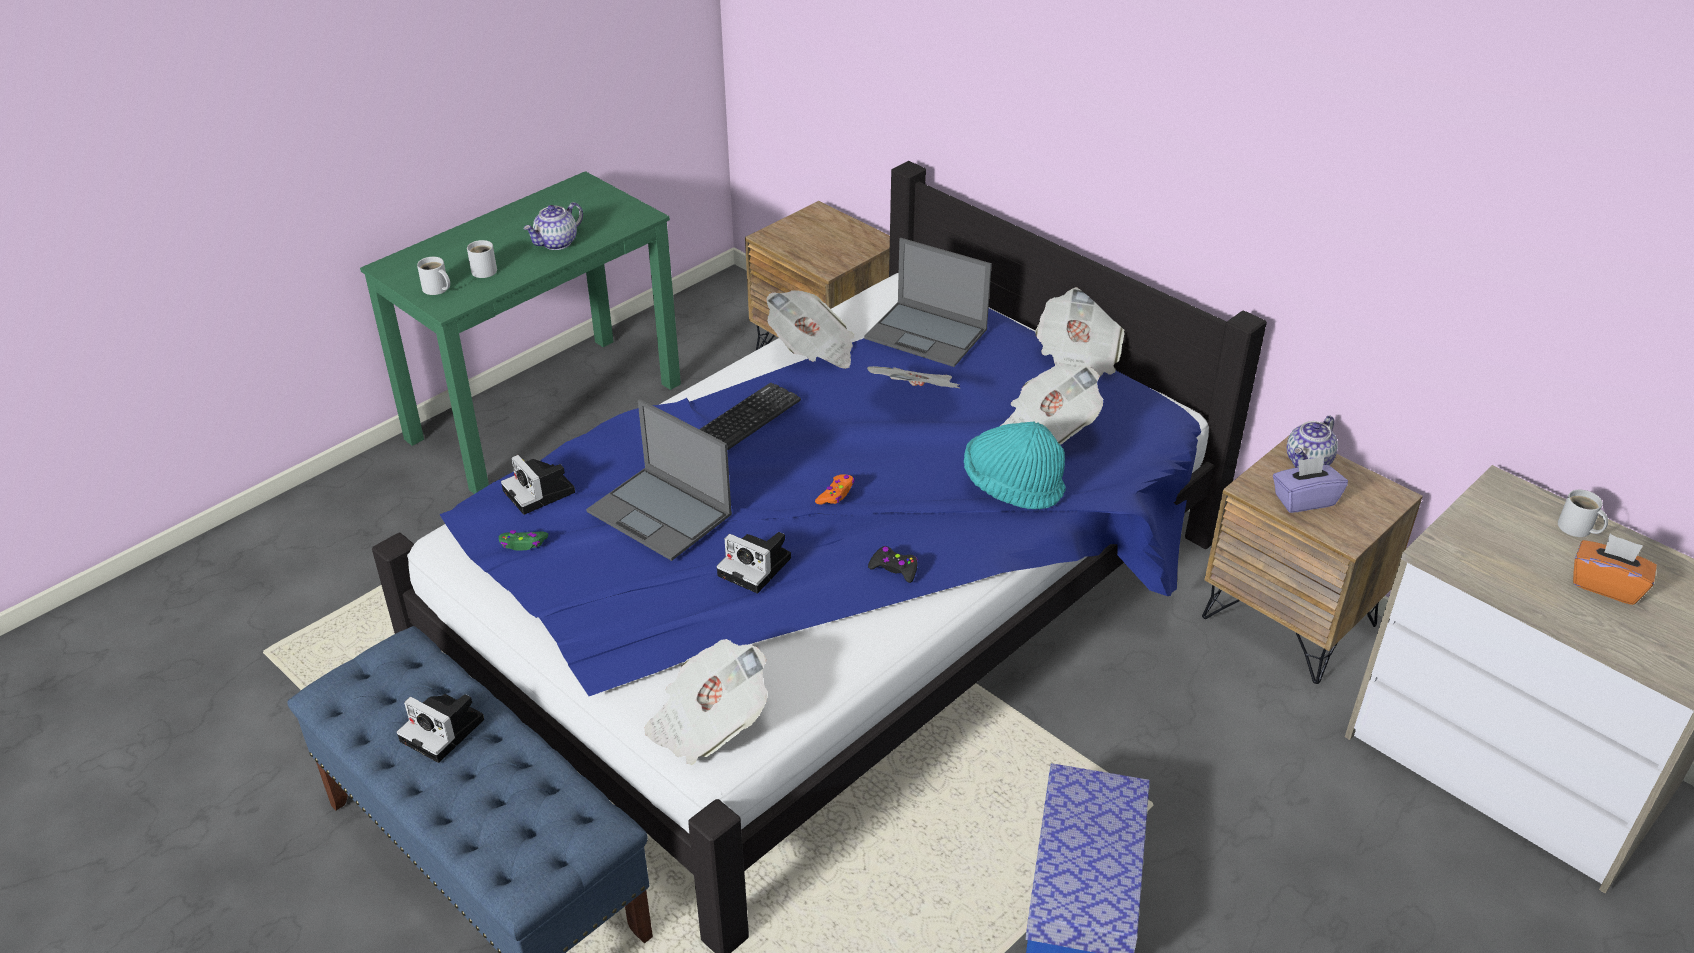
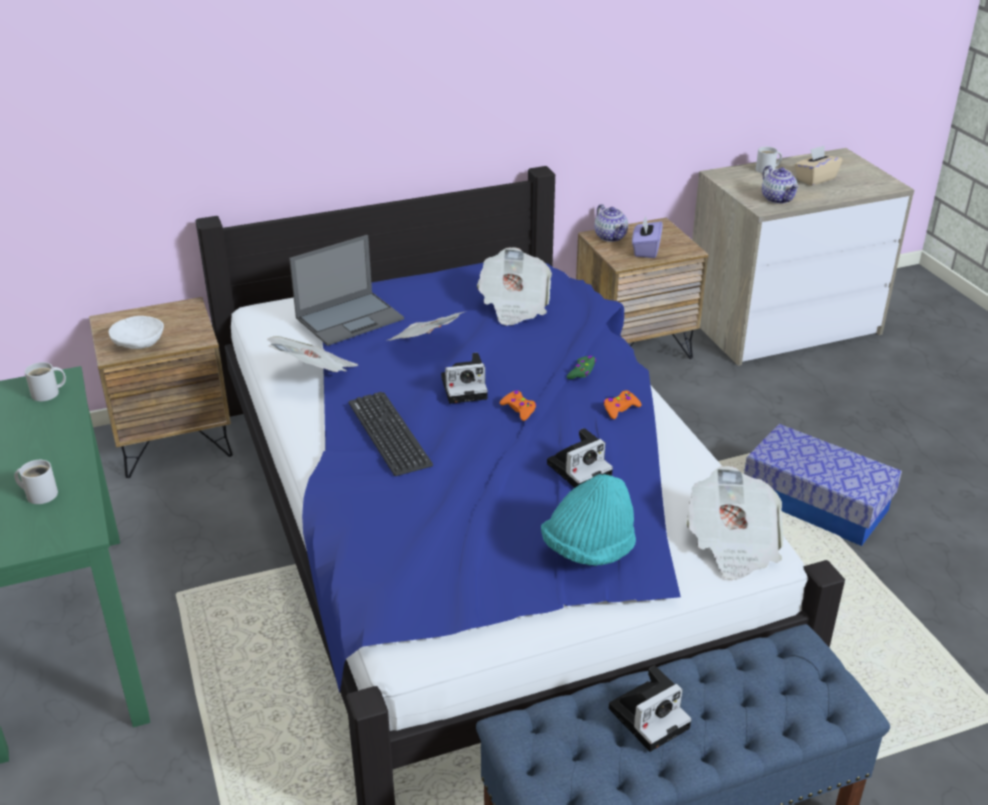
camera: 65 degrees left, 5 degrees down
white mug [417,257,450,295] -> white mug moved to [25,362,66,401]
green game controller [499,530,548,550] -> green game controller moved to [567,356,596,379]
camera [501,455,575,515] -> camera moved to [441,353,488,404]
teapot [523,202,583,250] -> teapot moved to [762,165,799,204]
laptop [586,399,732,561] -> none
black game controller [868,546,918,583] -> orange game controller [603,390,642,419]
turquoise hat [964,422,1066,510] -> turquoise hat moved to [541,474,636,566]
newspaper [1035,287,1125,376] -> none
orange tissue box [1573,534,1657,605] -> beige tissue box [795,146,843,186]
none -> white bowl [109,316,164,349]

